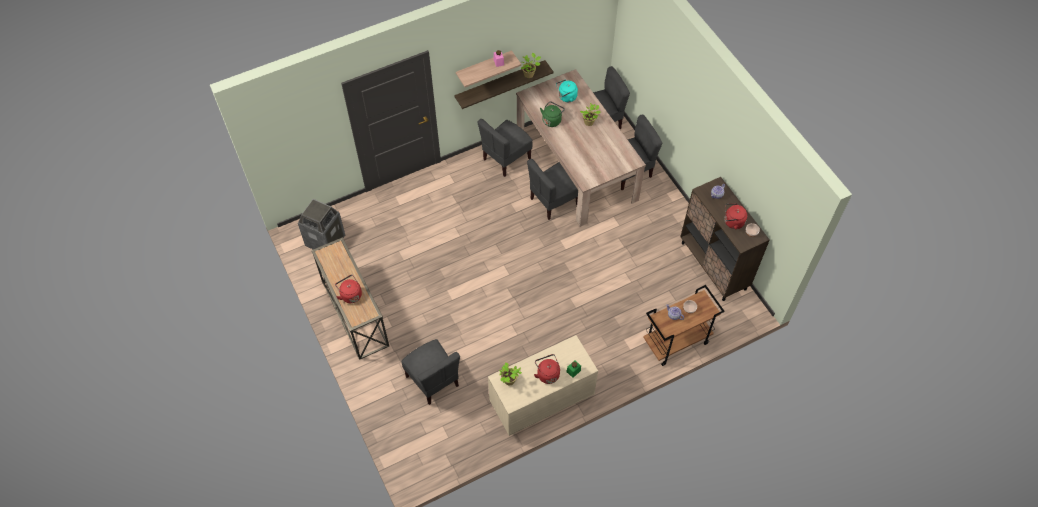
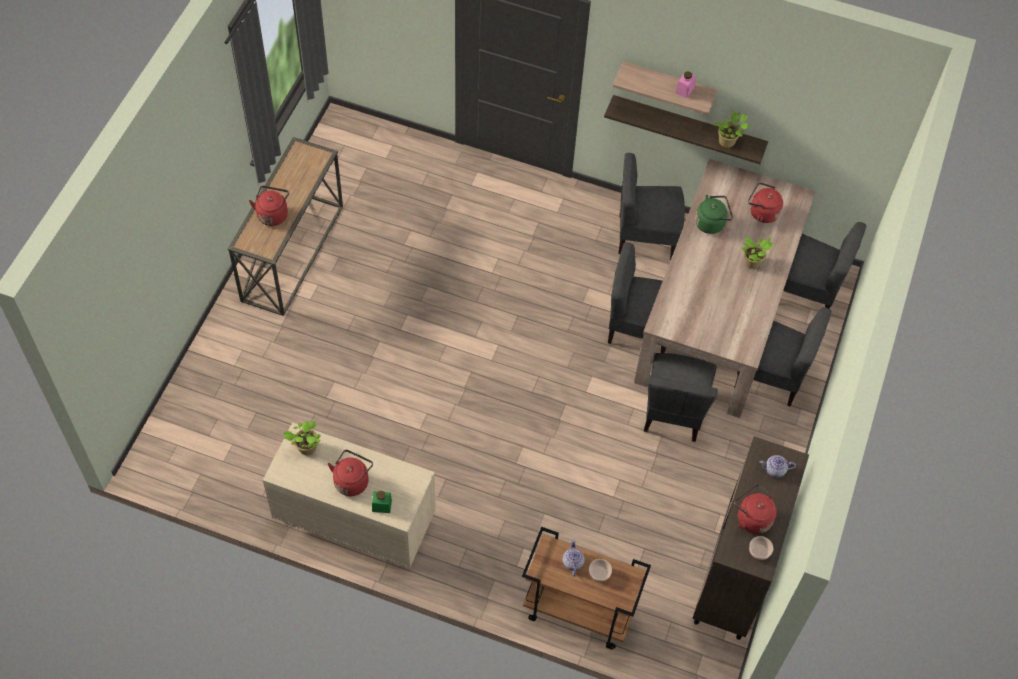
camera: 45 degrees right, 0 degrees up
trash can [298,199,345,249] -> none
grey chair [401,339,460,405] -> grey chair moved to [644,353,718,442]
turquoise kettle [556,79,578,102] -> red kettle [748,182,783,223]

